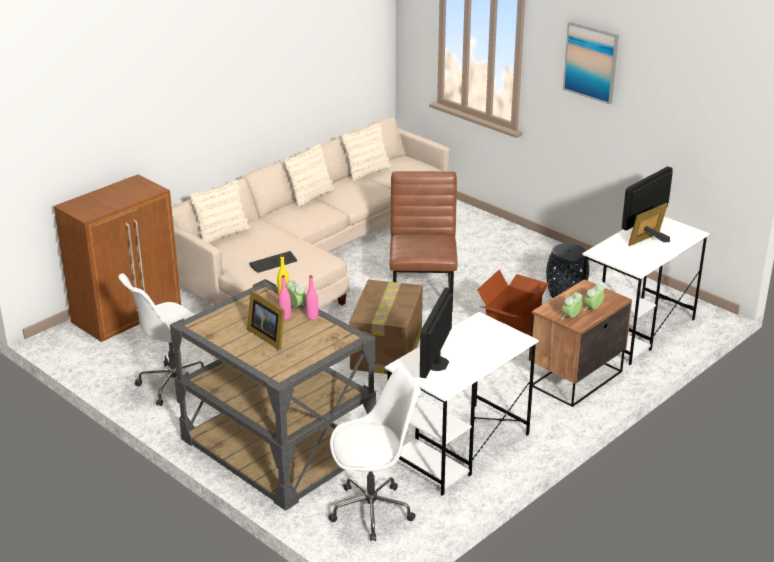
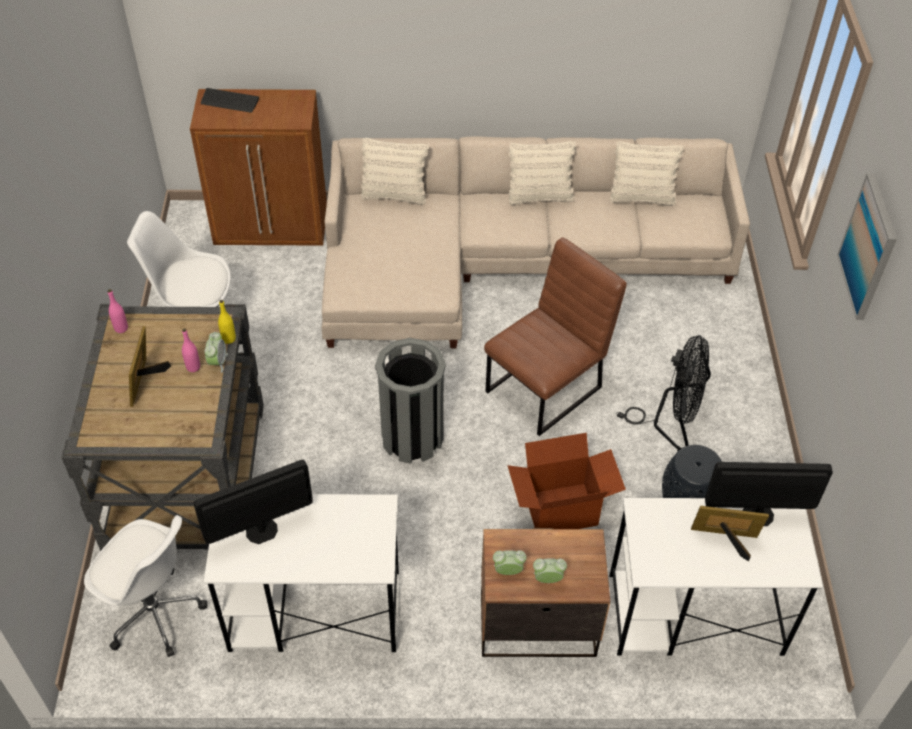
camera: 45 degrees right, 20 degrees up
keyboard [249,251,297,273] -> keyboard moved to [201,88,259,113]
pink bottle [306,275,318,320] -> pink bottle moved to [108,289,128,333]
cardboard box [349,280,423,374] -> grey trash can [375,338,446,464]
none -> black fan [617,335,711,451]

